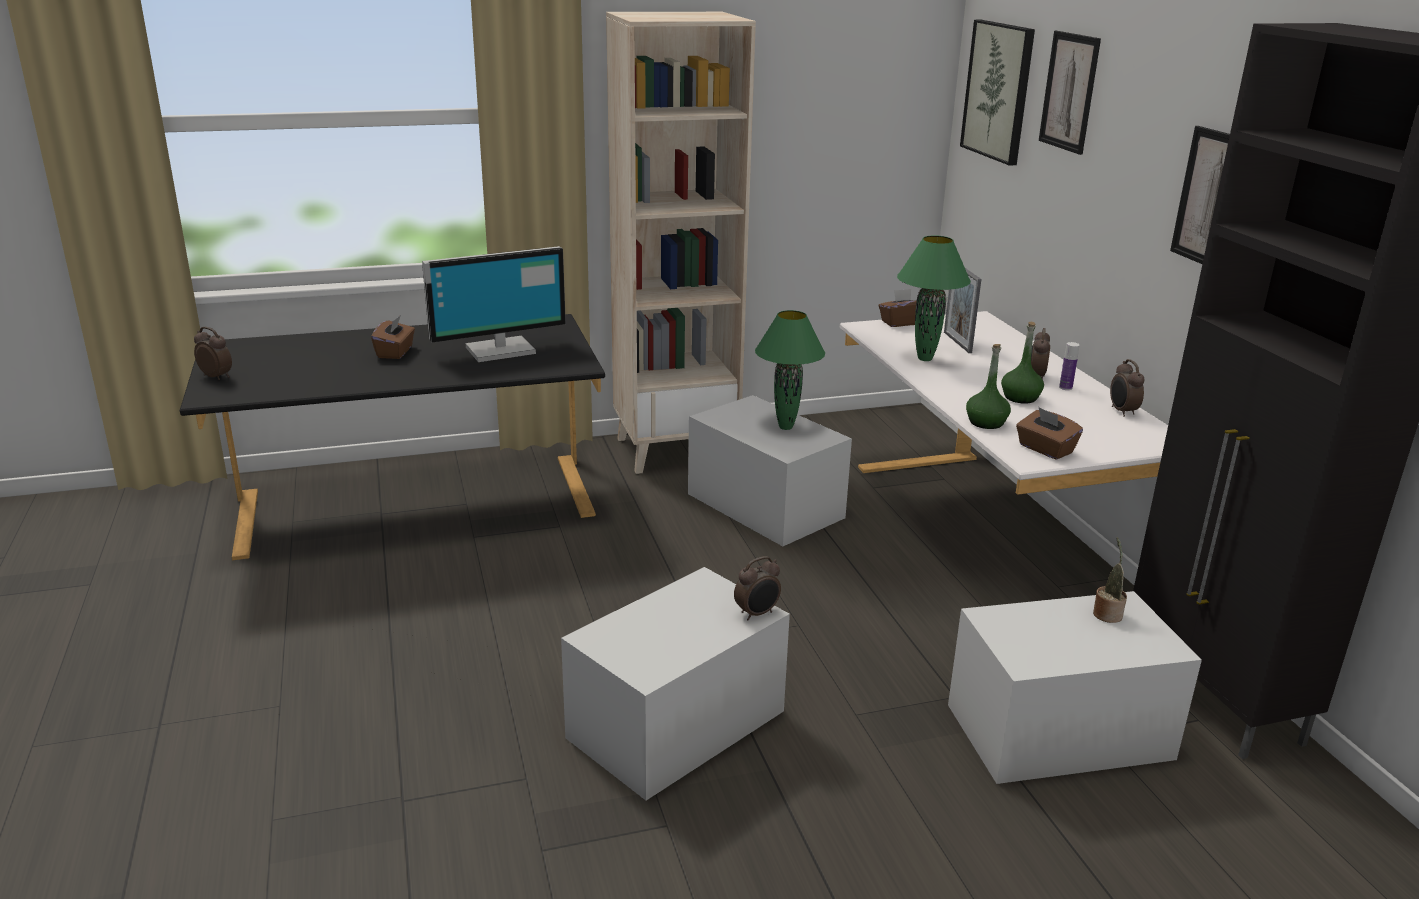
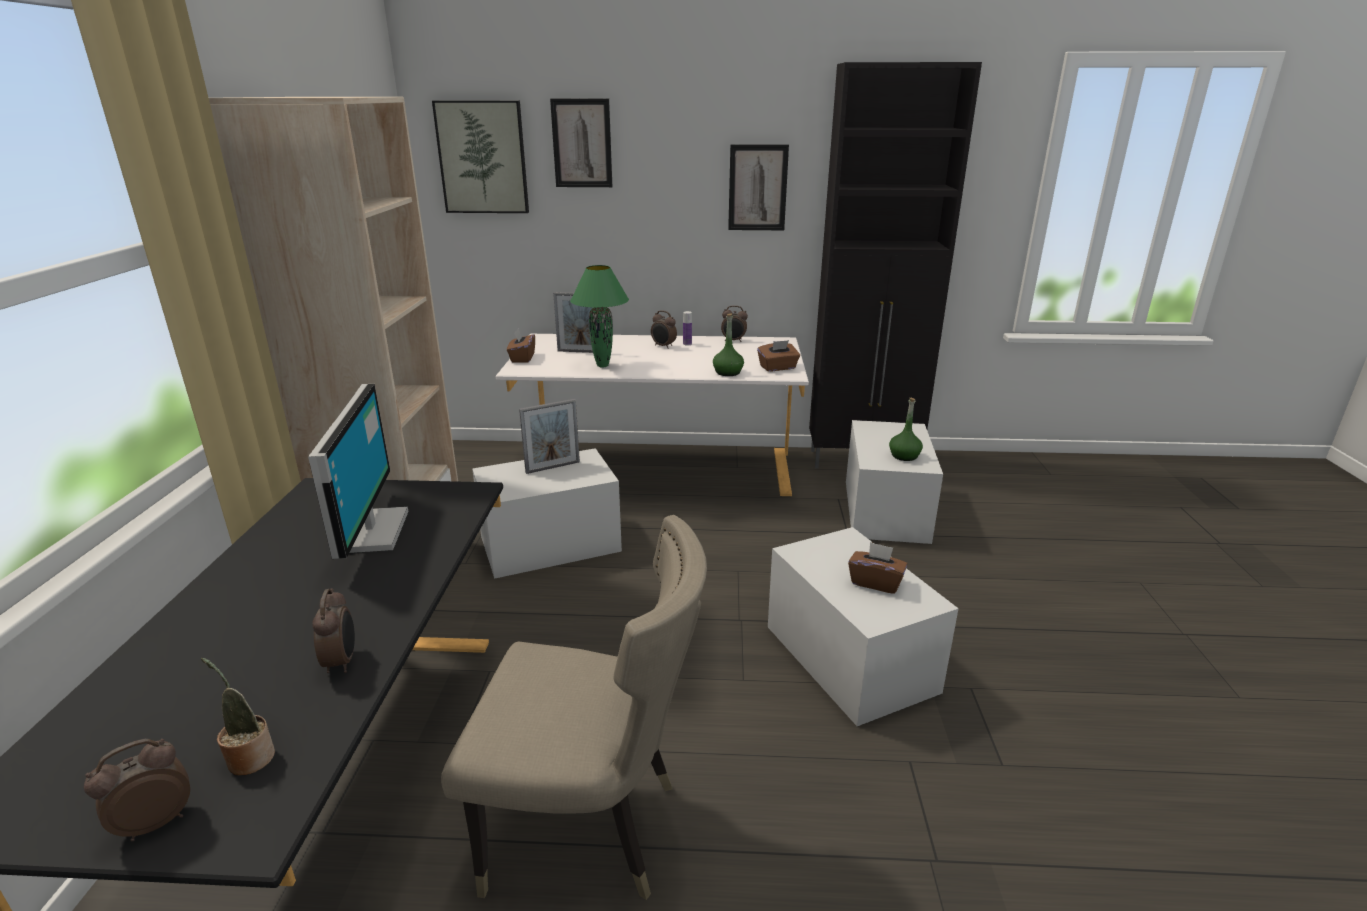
camera: 70 degrees left, 0 degrees up
brown tissue box [371,315,415,359] -> brown tissue box moved to [848,542,907,594]
alarm clock [734,556,781,620] -> alarm clock moved to [312,588,355,673]
green table lamp [755,310,825,430] -> picture frame [519,399,580,474]
green bottle [1001,322,1044,404] -> green bottle moved to [889,398,923,461]
potted plant [1093,537,1127,623] -> potted plant moved to [201,658,275,775]
none -> beige chair [441,515,707,900]

